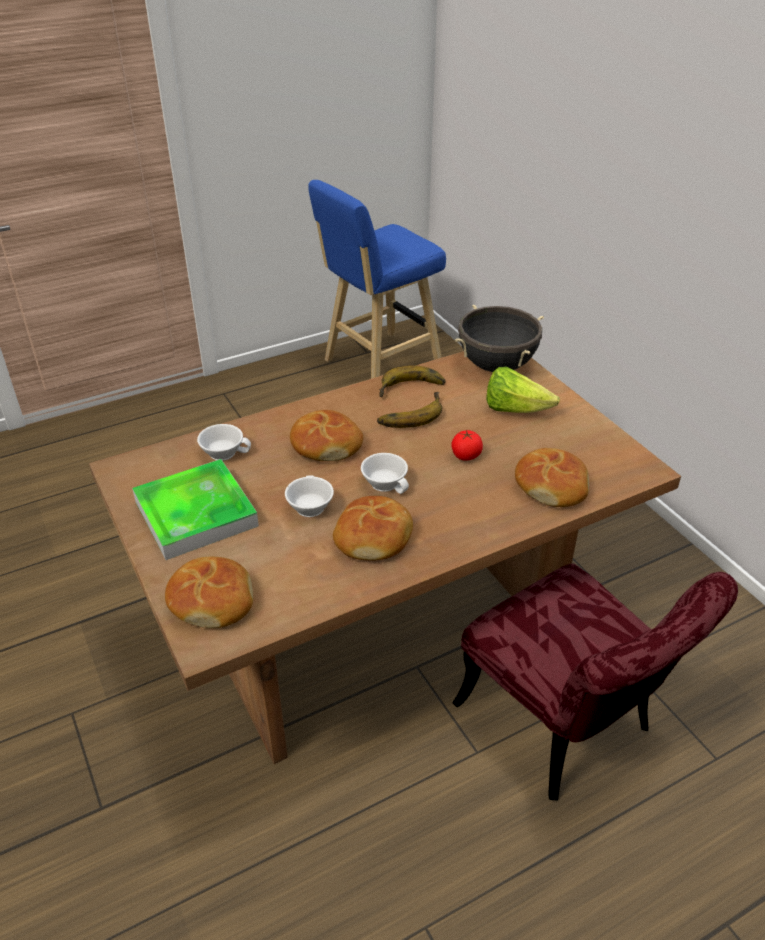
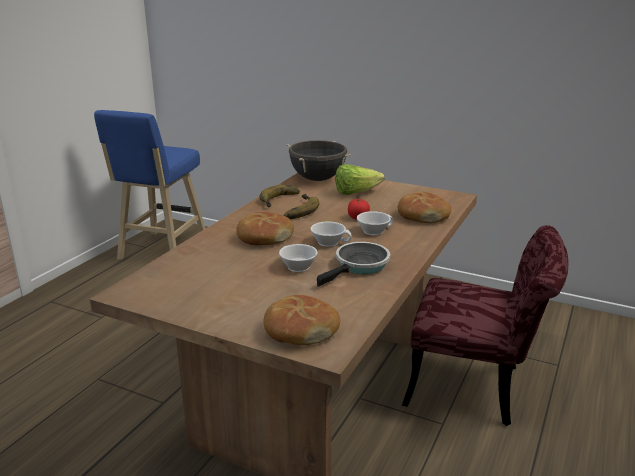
camera: 35 degrees left, 15 degrees down
tray [132,459,259,560] -> none
white cup [197,424,251,461] -> white cup moved to [357,211,393,235]
bread [333,496,413,561] -> frying pan [317,242,390,287]

